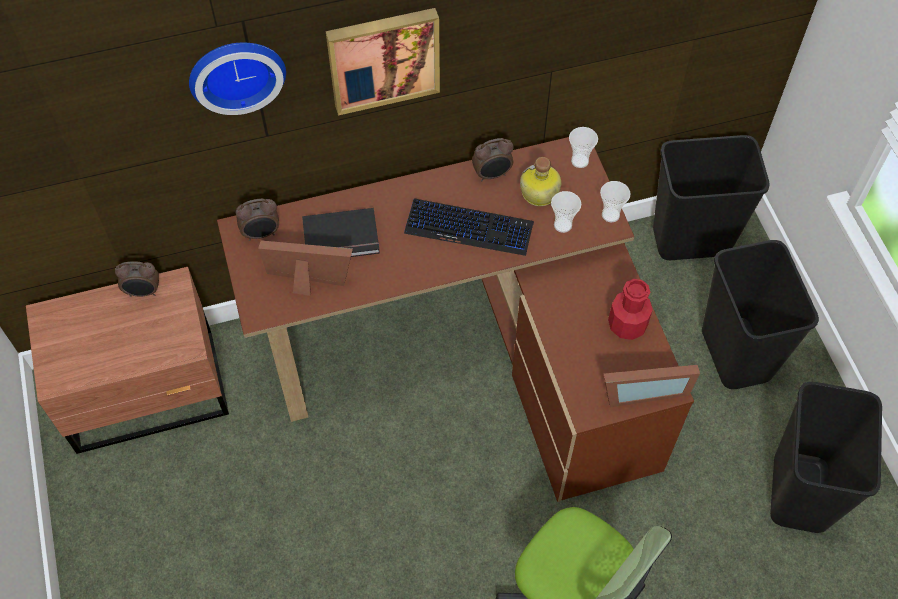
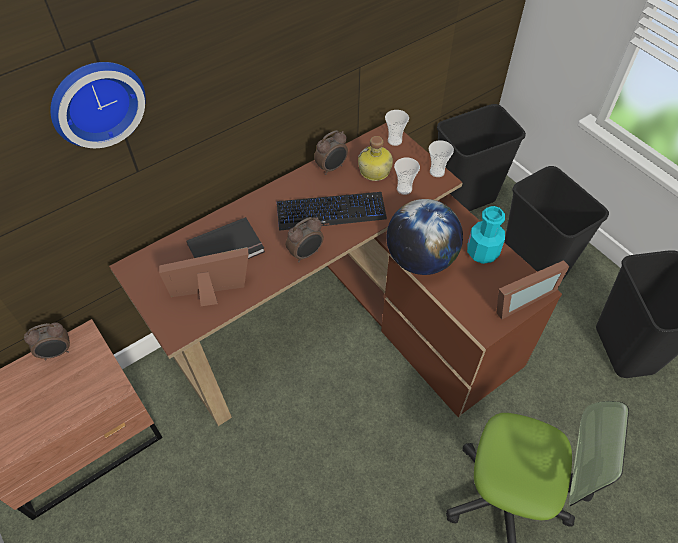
camera: 20 degrees left, 5 degrees down
alarm clock [236,199,279,241] -> alarm clock moved to [286,217,324,262]
picture [326,8,440,116] -> none
red bottle [608,279,652,340] -> turquoise bottle [467,206,505,264]
none -> globe [387,199,463,275]

